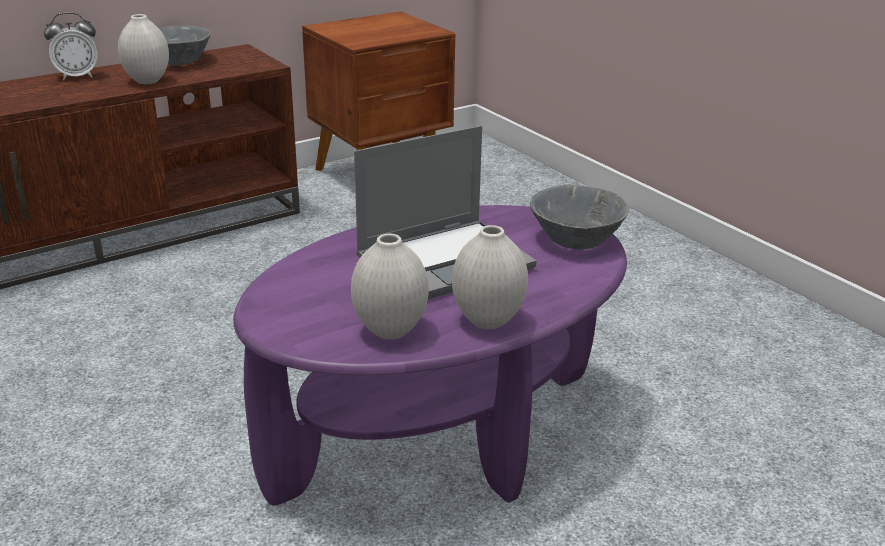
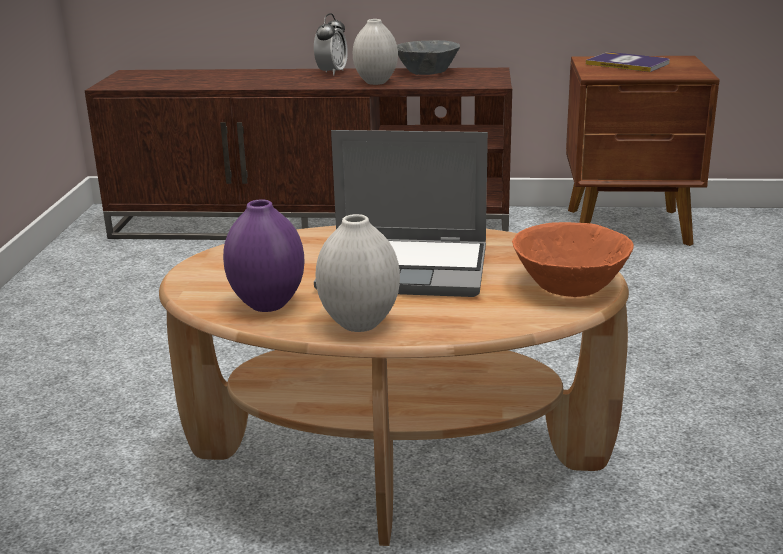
camera: 40 degrees right, 5 degrees down
alarm clock [44,12,98,80] -> alarm clock turned 90 degrees counterclockwise [314,13,348,76]
purple coffee table [233,205,627,506] -> brown coffee table [159,226,629,546]
white vase [351,233,429,340] -> purple vase [223,199,305,312]
grey bowl [530,185,629,249] -> orange bowl [512,222,634,297]
none -> book [586,52,670,72]

